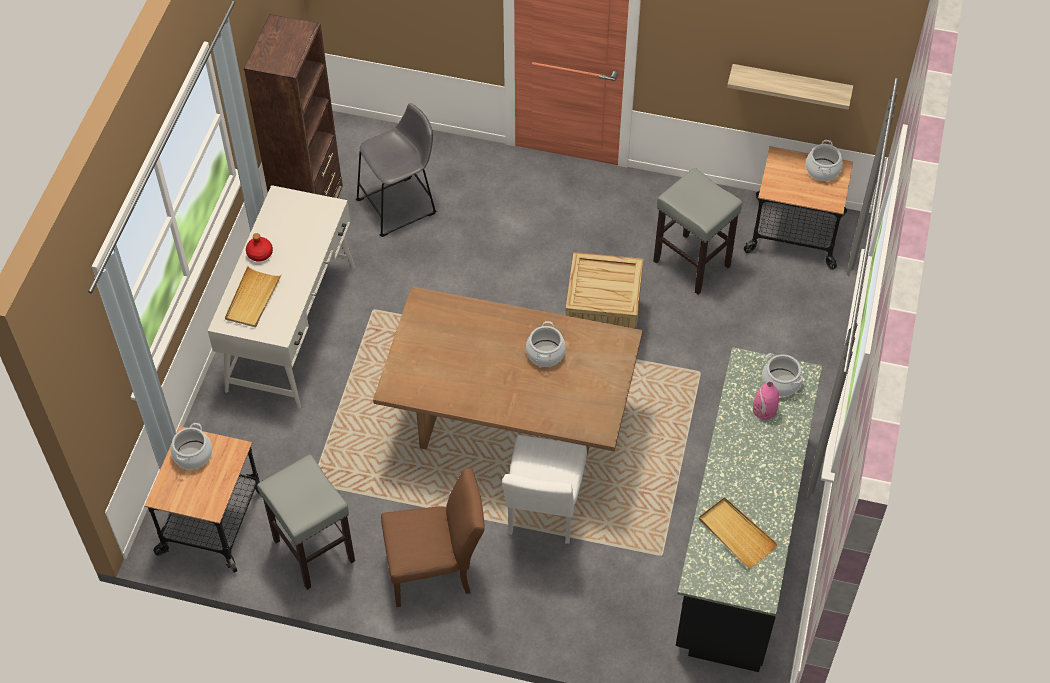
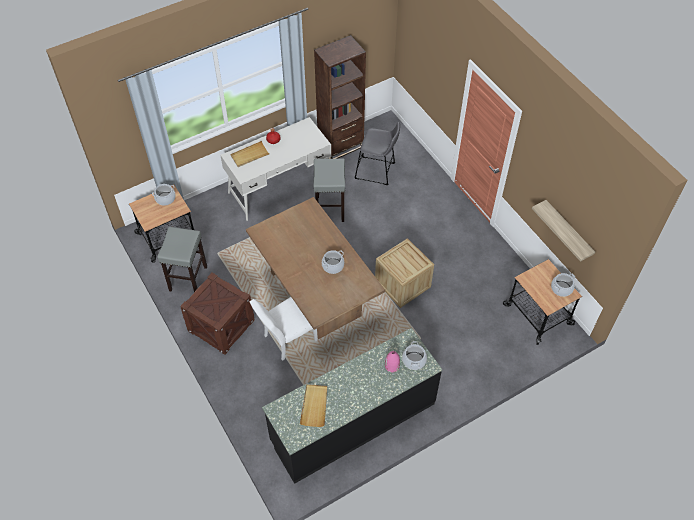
camera: 45 degrees right, 0 degrees up
brown chair [381,468,485,607] -> crate [180,273,255,355]
grey stool [653,168,742,295] -> grey stool moved to [313,158,345,222]

